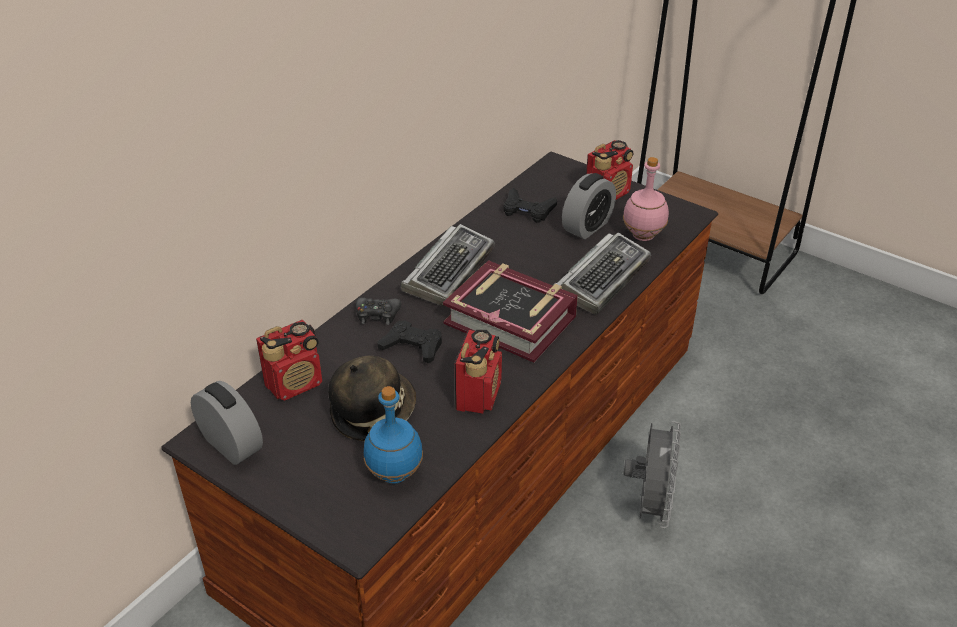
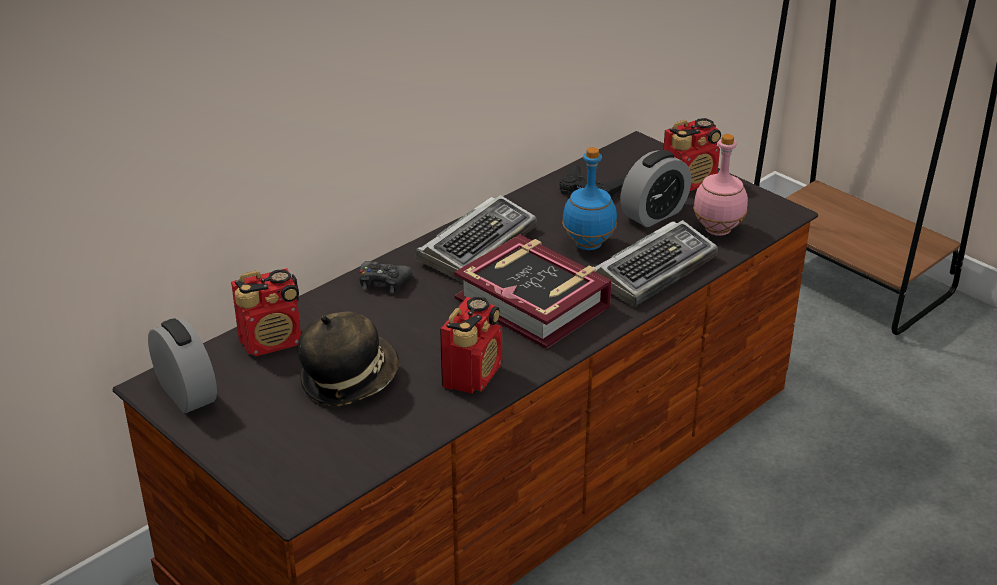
camera: 10 degrees right, 5 degrees down
blue bottle [364,386,423,484] -> blue bottle moved to [562,147,617,250]
black game controller [377,321,442,363] -> none
grey fan [623,421,681,528] -> none

